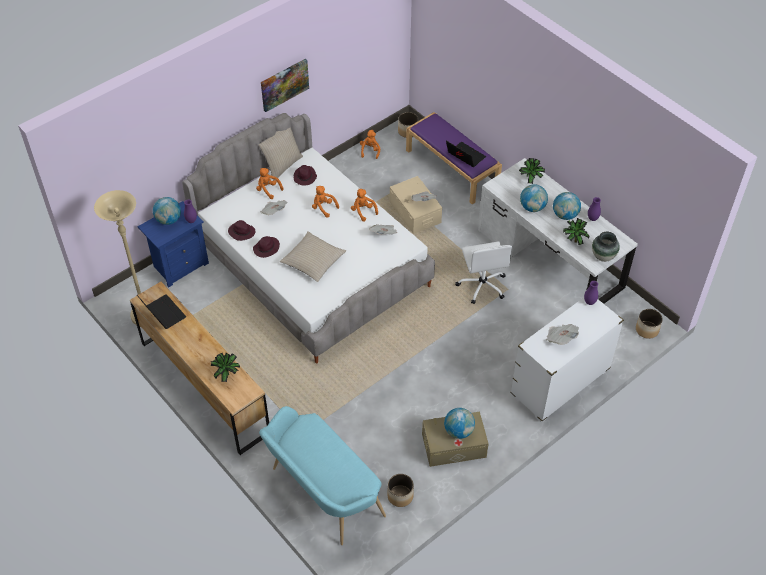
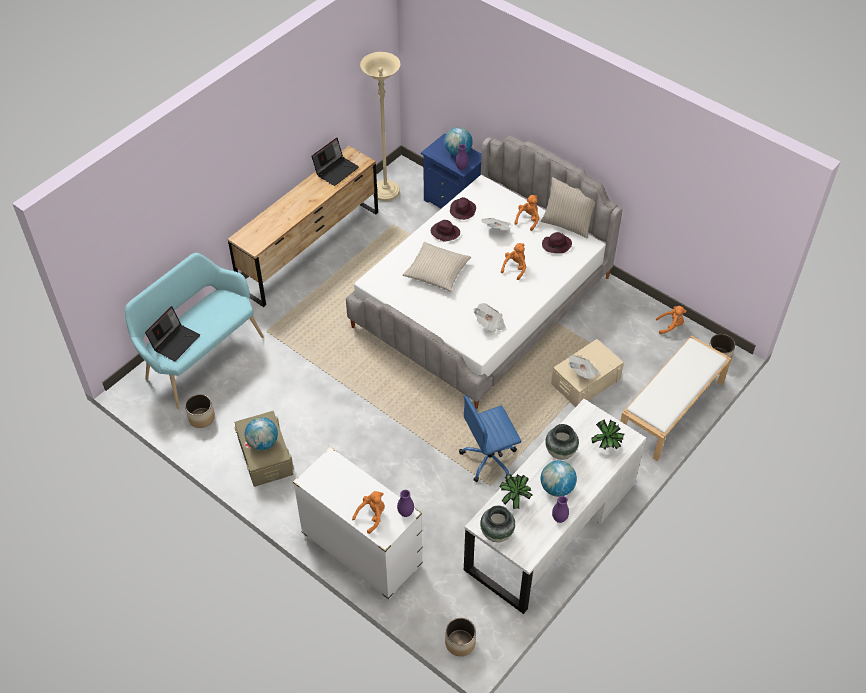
camera: 80 degrees right, 0 degrees up
potted plant [211,353,240,382] -> none
picture [261,59,309,112] -> none
orange plush toy [351,189,378,222] -> orange plush toy moved to [352,491,385,534]
purple bench [406,112,502,205] -> white bench [620,336,731,461]
laptop [446,141,486,167] -> laptop moved to [145,306,200,361]
white office chair [455,241,512,304] -> blue office chair [459,396,521,482]
globe [520,184,548,212] -> vase [545,424,579,460]
newspaper [546,324,579,345] -> none

